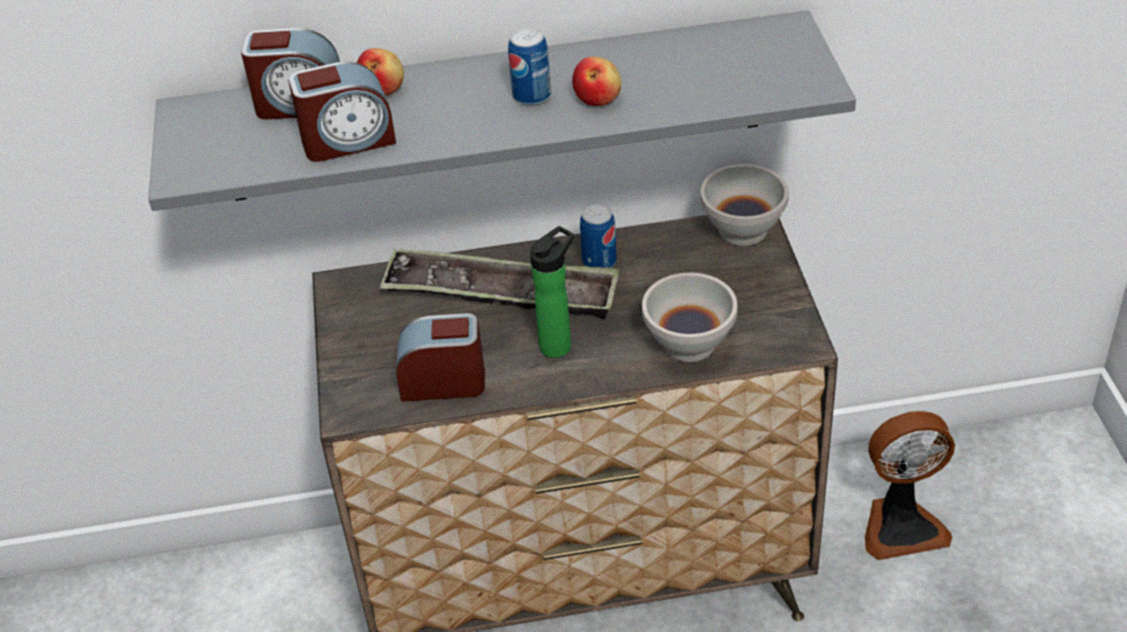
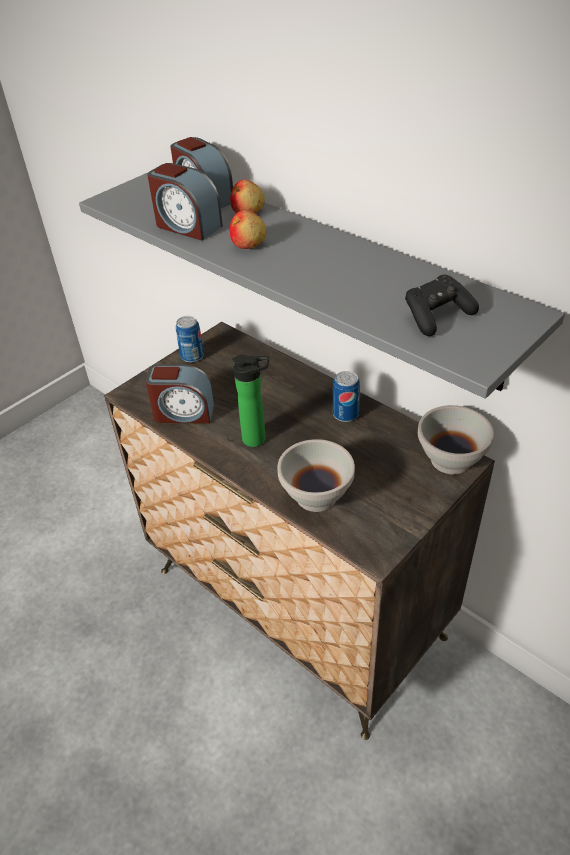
camera: 50 degrees right, 0 degrees up
tray [379,249,619,319] -> none
alarm clock [396,313,485,402] -> alarm clock turned 135 degrees clockwise [145,364,214,424]
can [508,28,551,106] -> can moved to [176,316,204,363]
apple [572,57,621,106] -> apple moved to [229,210,266,249]
fan [865,411,955,560] -> none
none -> black game controller [405,274,479,336]

